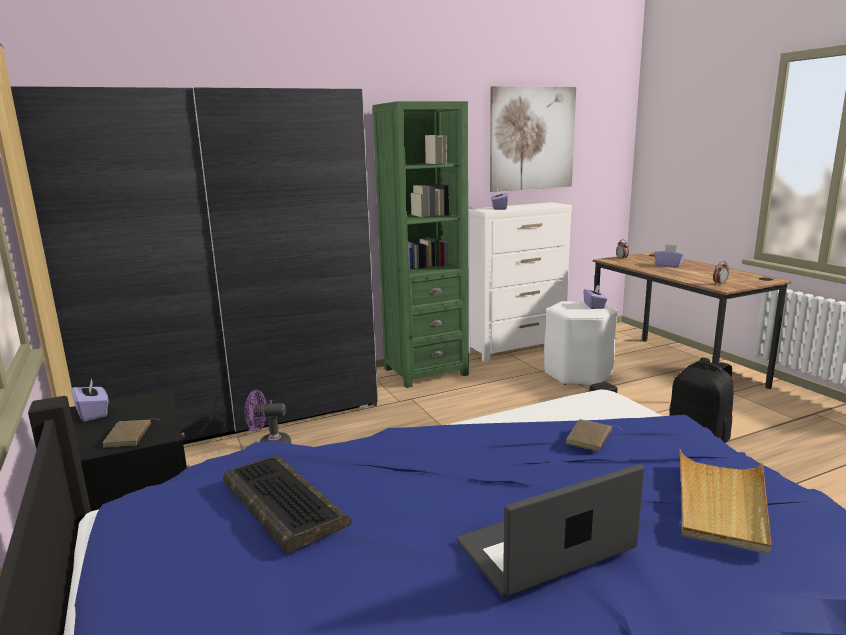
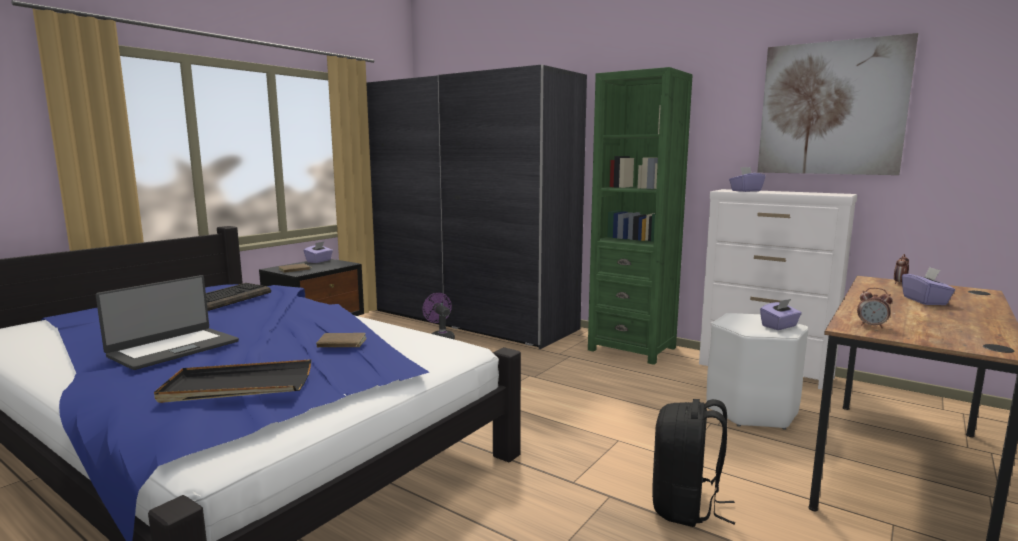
camera: 60 degrees right, 5 degrees down
laptop [457,464,644,597] -> laptop turned 90 degrees clockwise [96,275,239,370]
beige tray [680,450,771,554] -> black tray [154,359,311,403]

